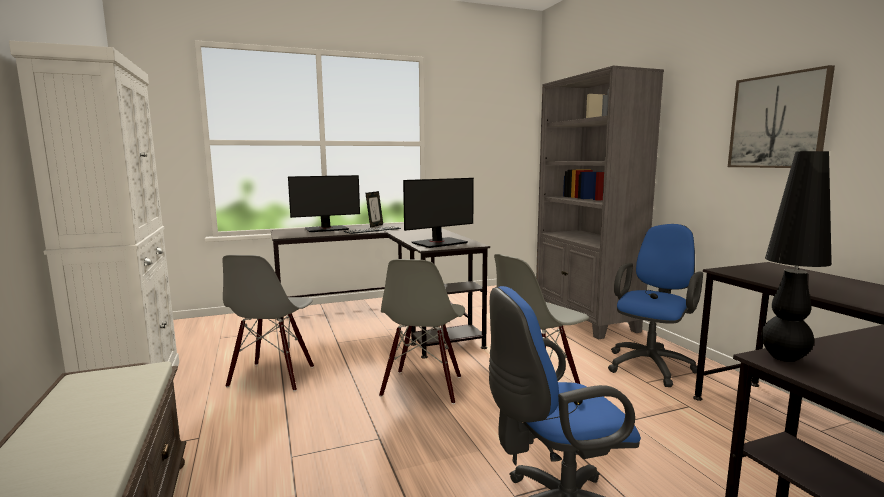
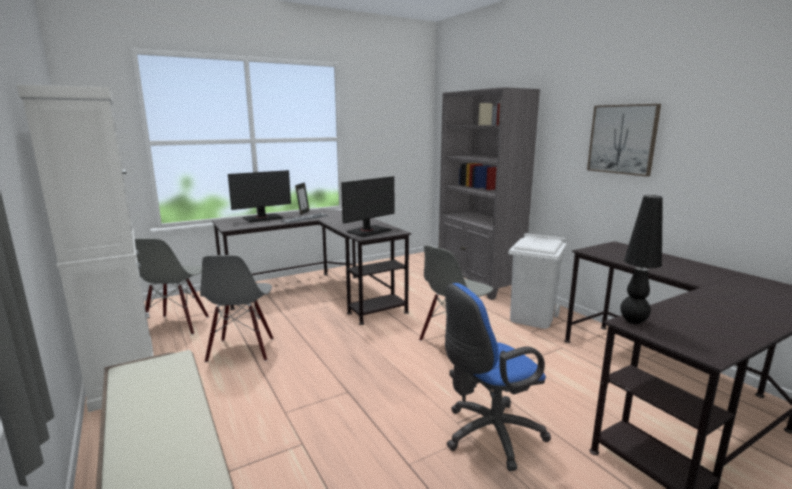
camera: 10 degrees left, 5 degrees up
grey chair [379,259,465,404] -> grey chair moved to [135,238,209,335]
blue office chair [608,224,703,387] -> white trash can [508,233,567,329]

